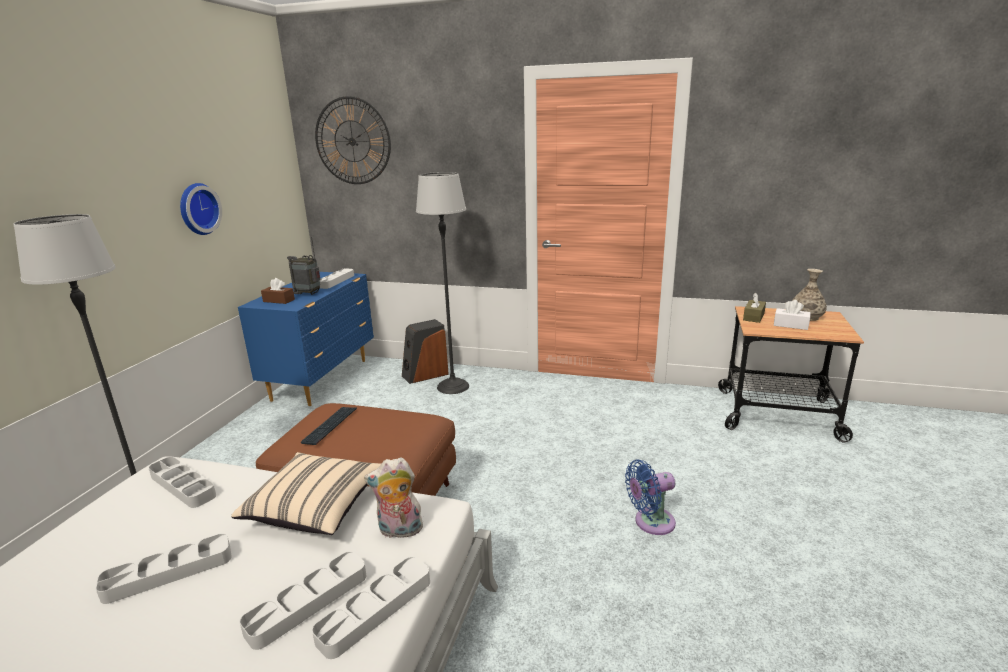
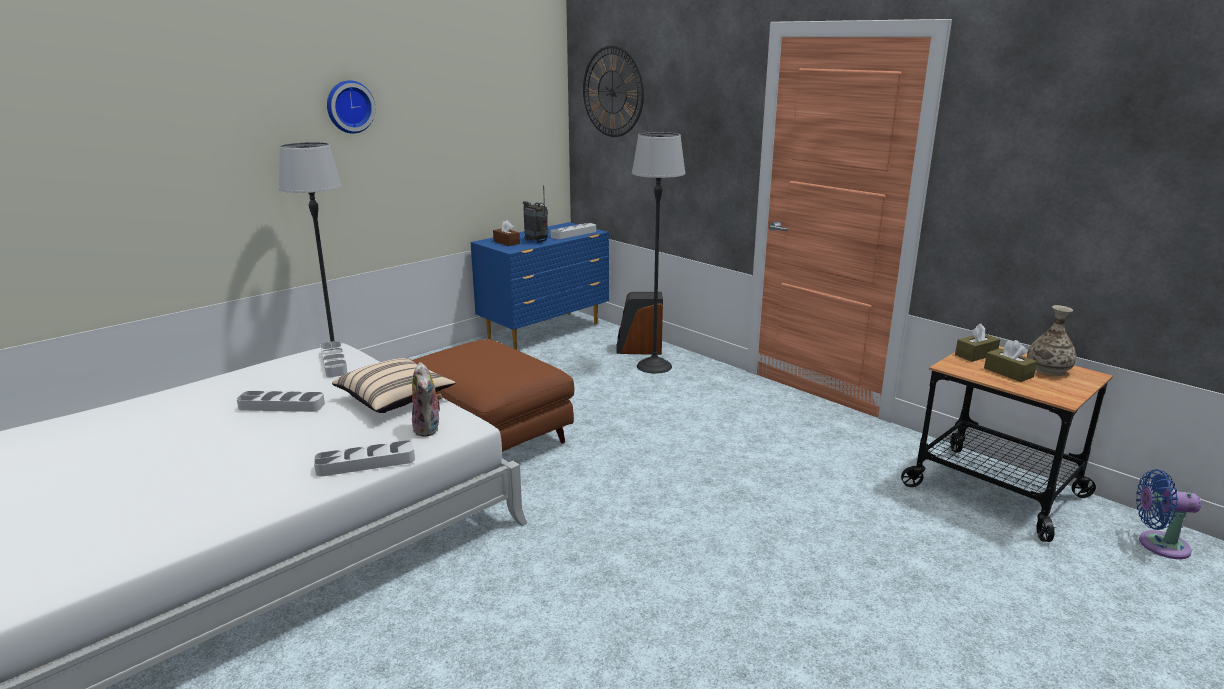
camera: 30 degrees right, 0 degrees up
wall clock [180,183,222,235] -> wall clock moved to [327,80,375,134]
grey tray [240,552,366,650] -> none
keyboard [301,407,357,445] -> none
plush toy [364,457,423,538] -> plush toy turned 135 degrees counterclockwise [412,362,442,437]
blue fan [625,460,676,535] -> blue fan moved to [1136,469,1201,559]
white tissue box [774,300,811,330] -> brown tissue box [984,340,1037,382]

